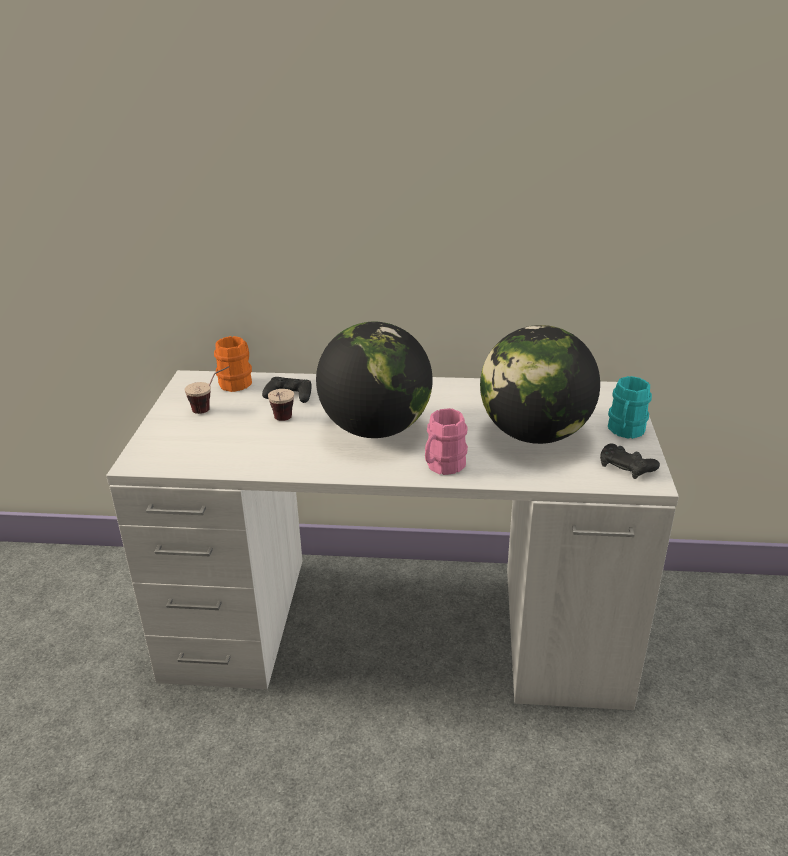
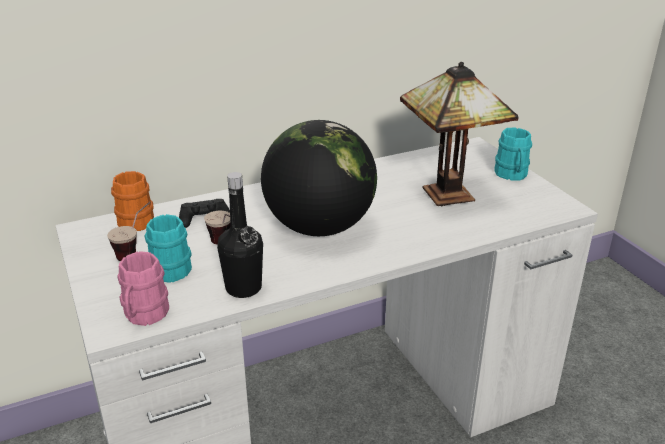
camera: 30 degrees left, 0 degrees up
pink mug [425,408,468,475] -> pink mug moved to [117,251,169,326]
globe [480,325,600,444] -> table lamp [400,62,519,206]
black game controller [600,444,660,479] -> none
none -> turquoise mug [145,214,192,283]
none -> black bottle [217,172,263,298]

